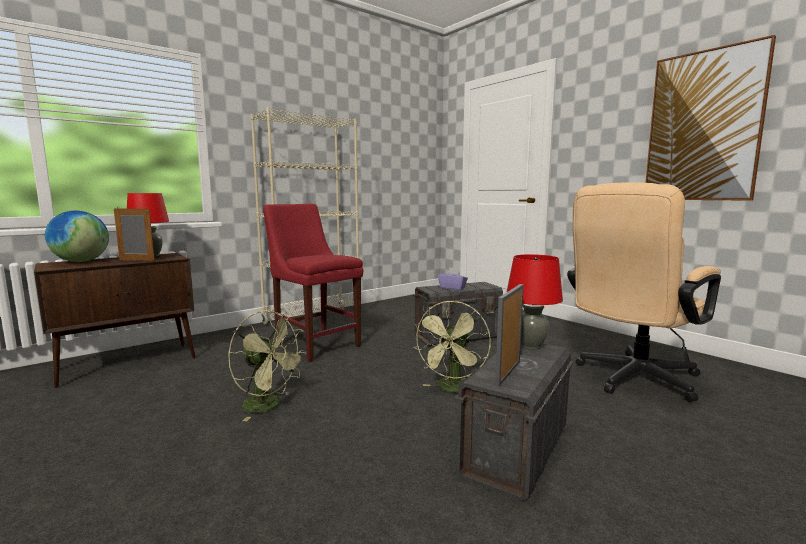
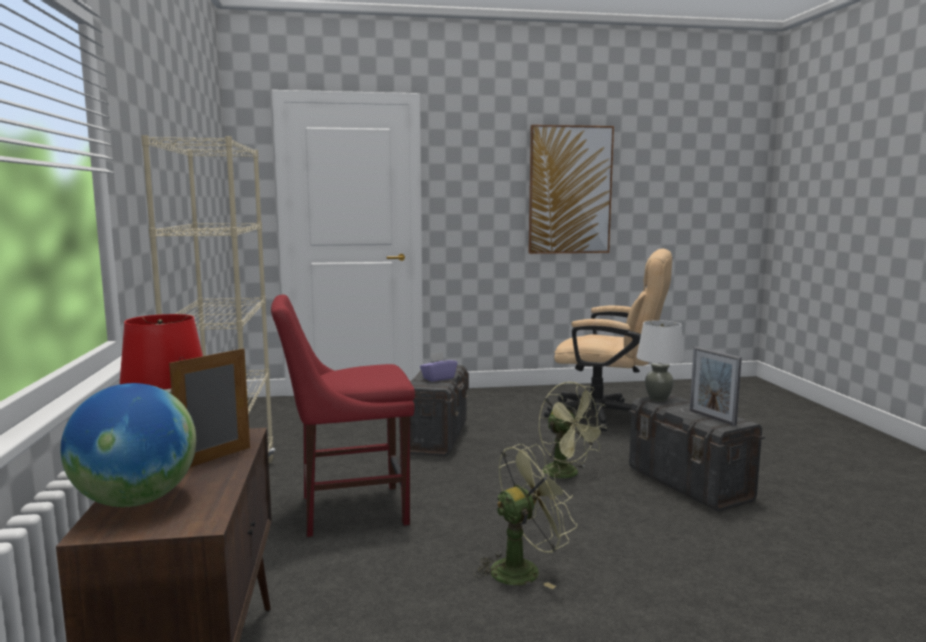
camera: 60 degrees left, 0 degrees up
red table lamp [506,254,563,349] -> white table lamp [636,320,685,402]
beige office chair [567,182,721,402] -> beige office chair turned 60 degrees counterclockwise [544,248,672,432]

